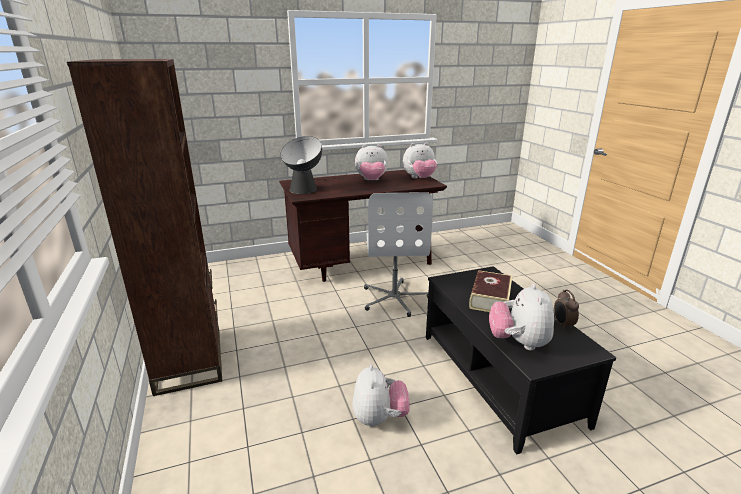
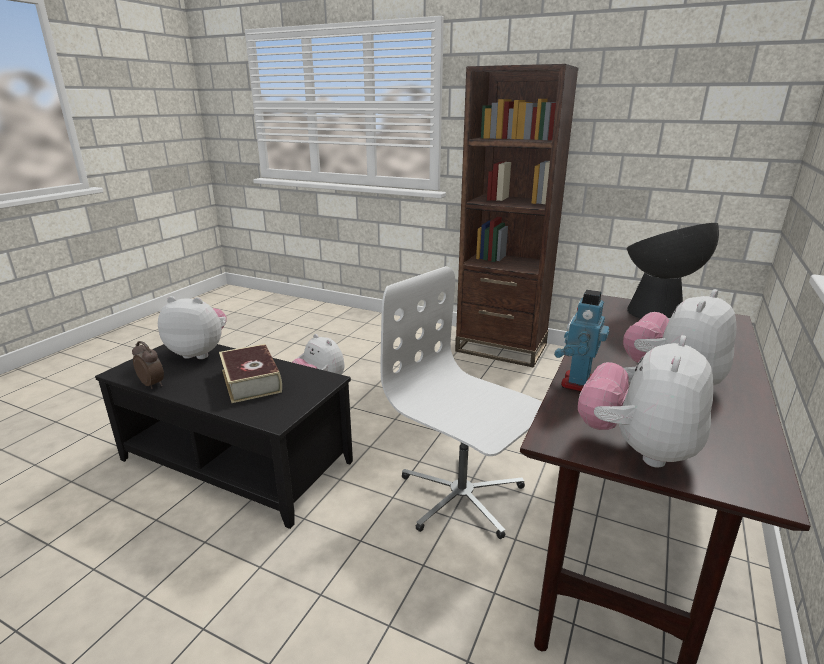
camera: 135 degrees right, 0 degrees up
plush toy [489,283,554,350] -> plush toy turned 45 degrees counterclockwise [158,296,227,359]
none -> toy robot [554,290,609,392]

